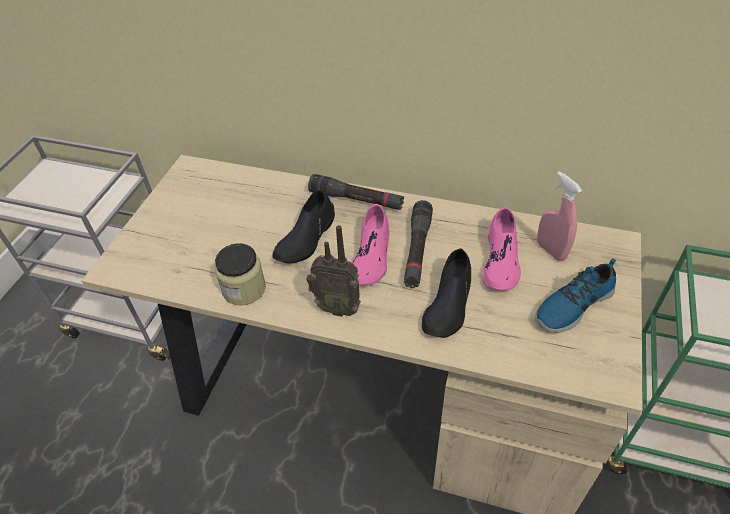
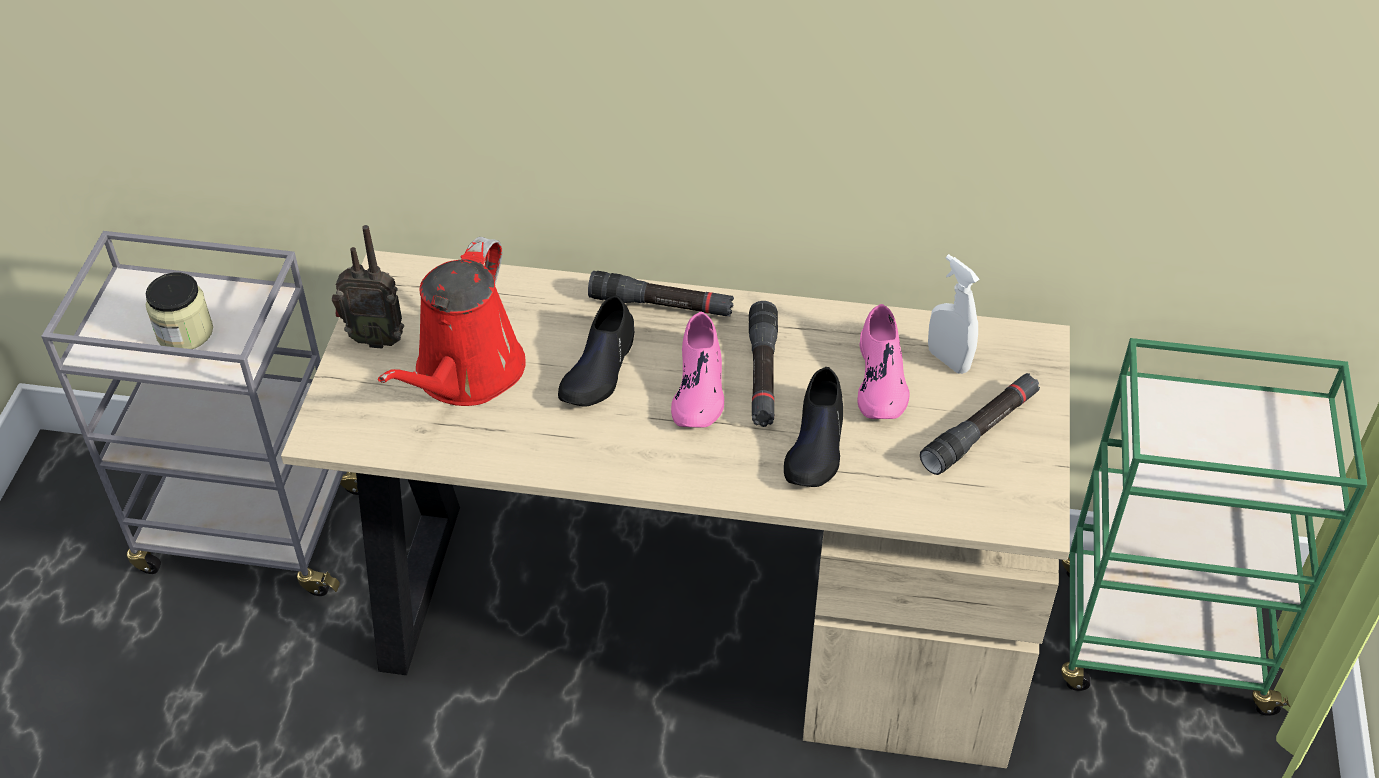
camera: 10 degrees left, 0 degrees up
jar [215,243,266,305] -> jar moved to [146,273,213,349]
radio [306,225,361,317] -> radio moved to [332,225,404,349]
shoe [535,258,616,333] -> black flashlight [920,373,1040,475]
pink spray bottle [537,171,582,261] -> white spray bottle [928,254,979,374]
none -> red watering can [378,237,526,406]

